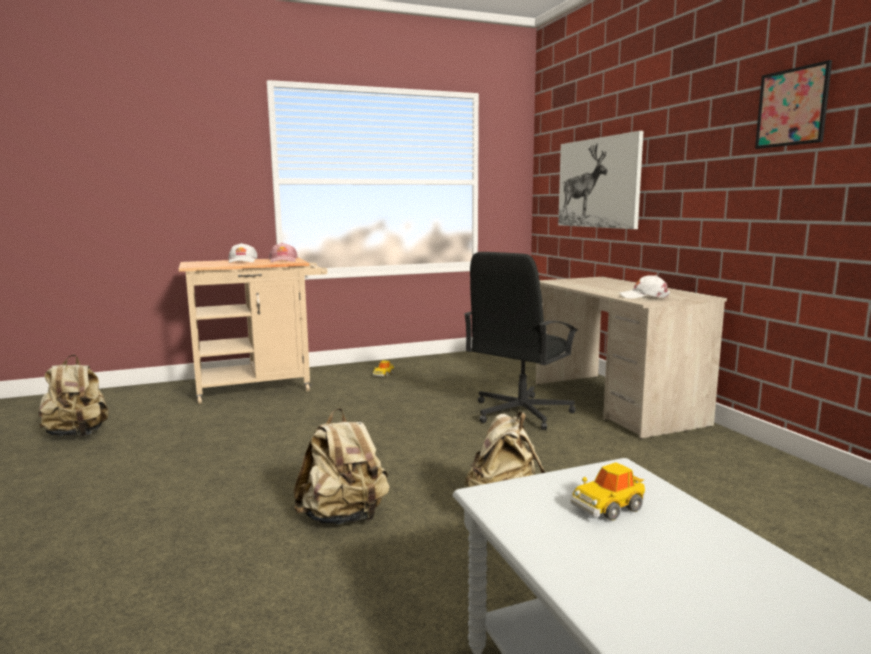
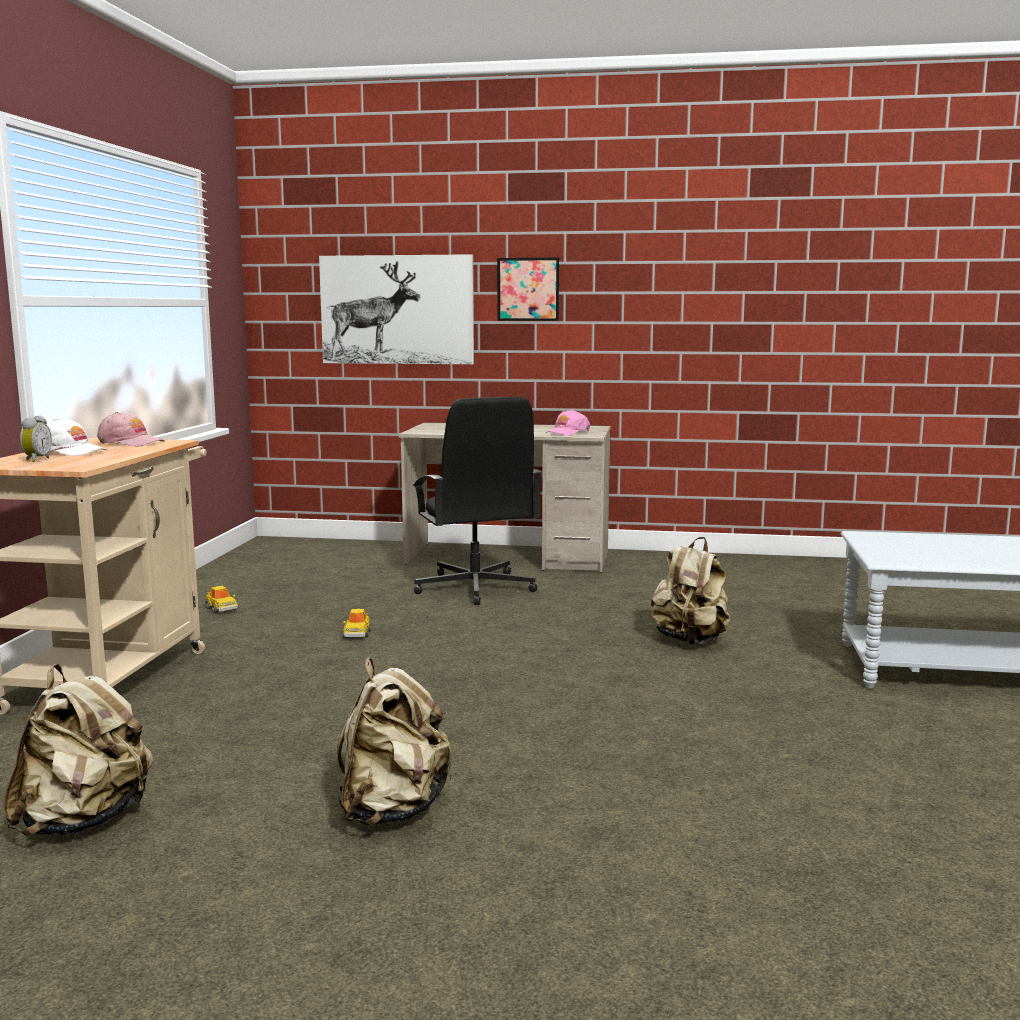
camera: 60 degrees left, 0 degrees up
beige backpack [294,408,390,524] -> beige backpack moved to [337,657,454,826]
toy car [571,463,645,521] -> toy car moved to [343,609,371,637]
white cap [620,275,670,299] -> pink cap [546,410,590,435]
picture [755,60,832,149] -> picture moved to [497,258,559,321]
none -> alarm clock [20,416,52,462]

